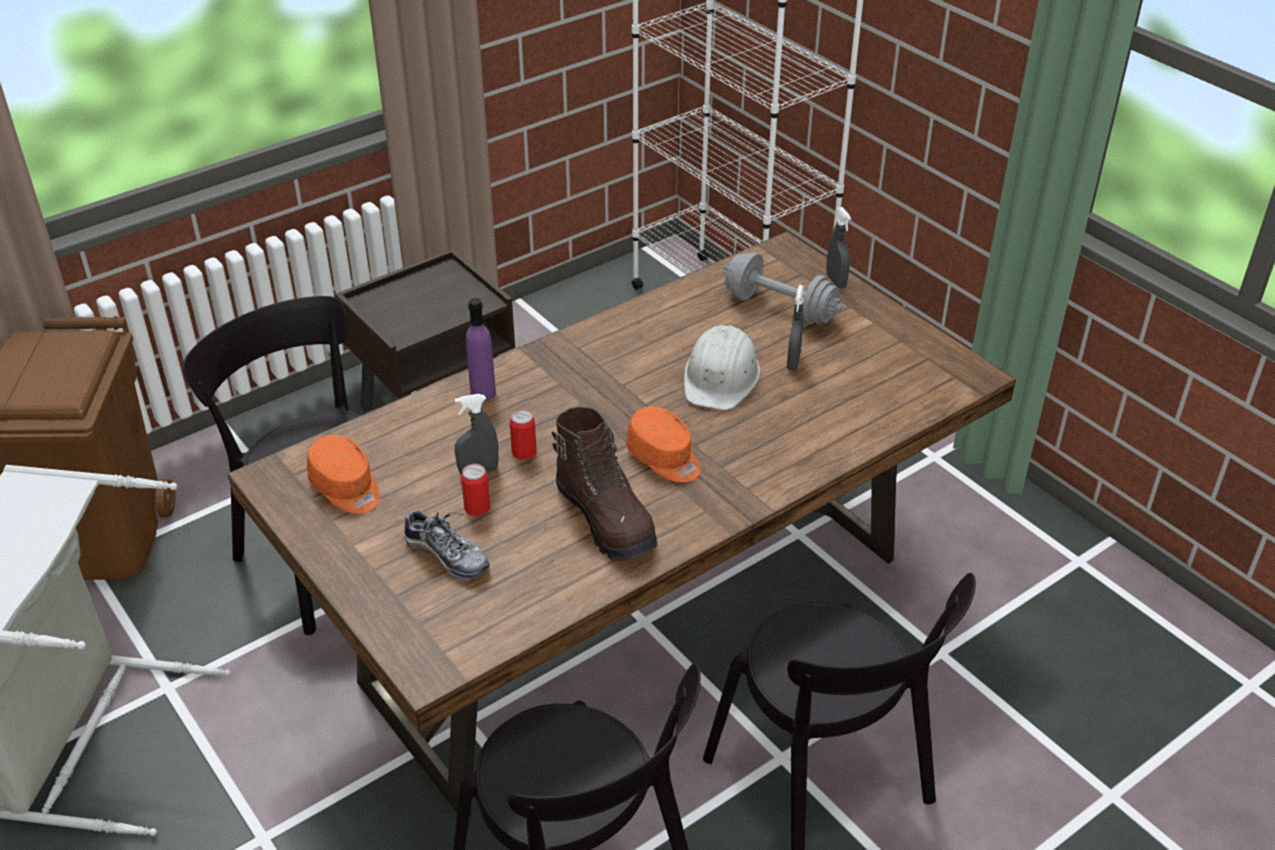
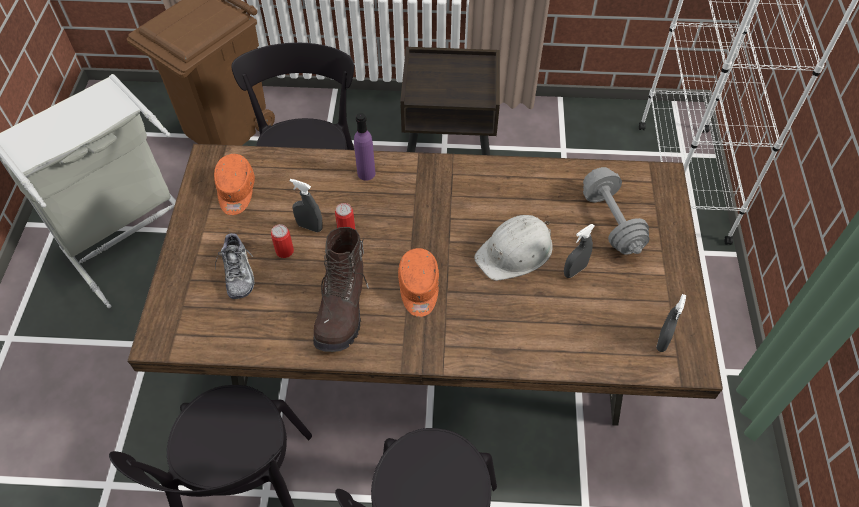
camera: 40 degrees right, 15 degrees up
grey spray bottle [826,207,851,288] -> grey spray bottle moved to [656,294,686,352]

